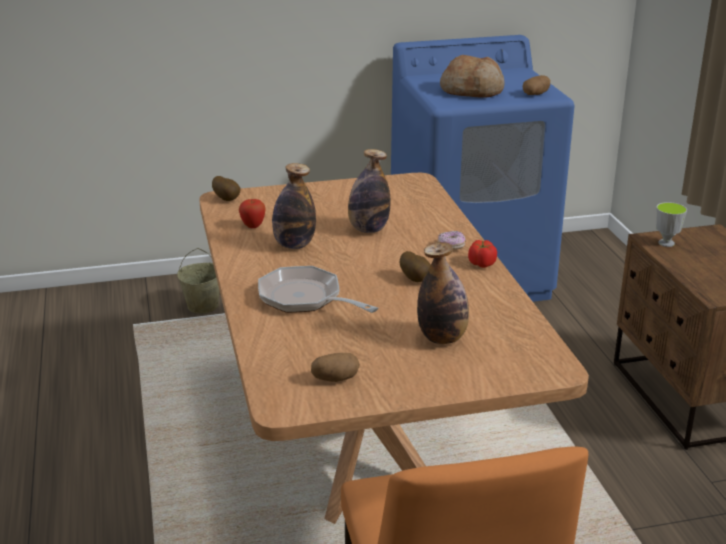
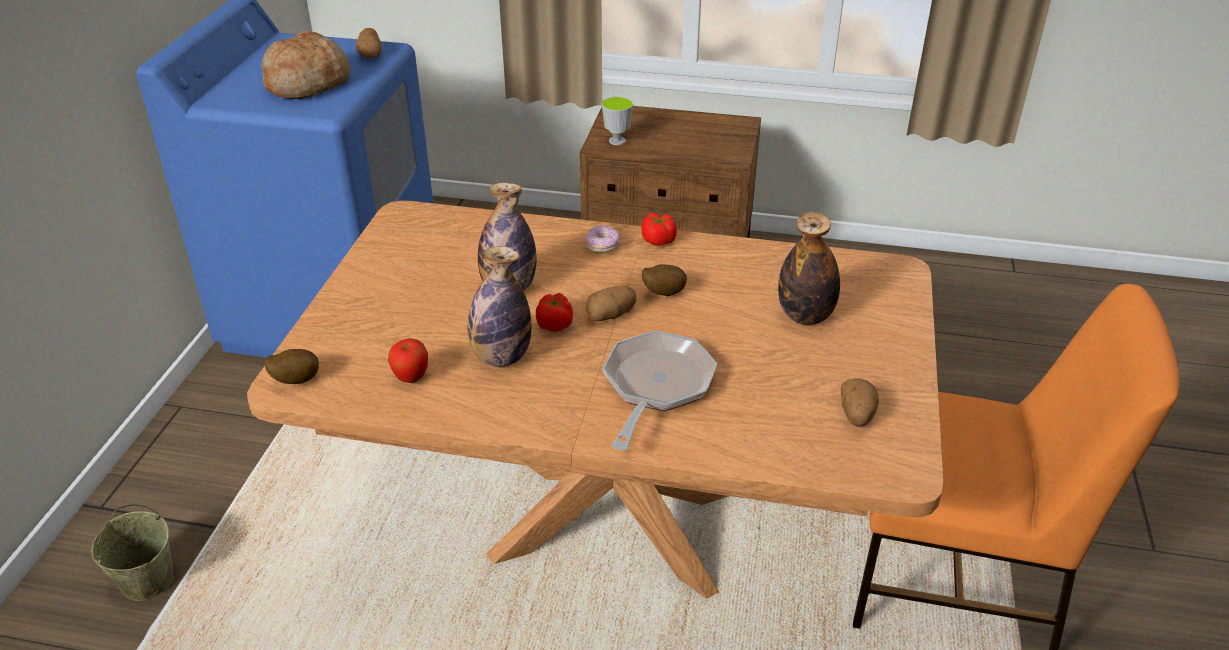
camera: 65 degrees left, 10 degrees up
frying pan [258,266,378,313] -> frying pan turned 135 degrees clockwise [603,331,717,451]
none -> tomato [536,293,573,332]
none -> potato [586,285,636,321]

